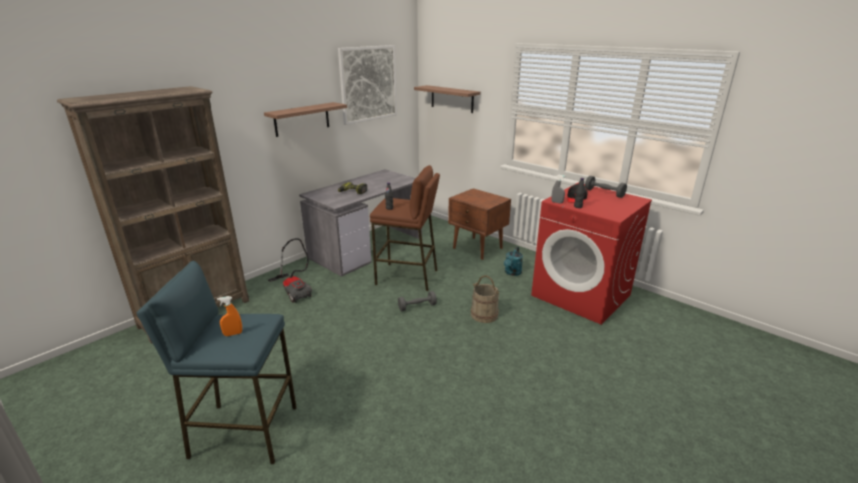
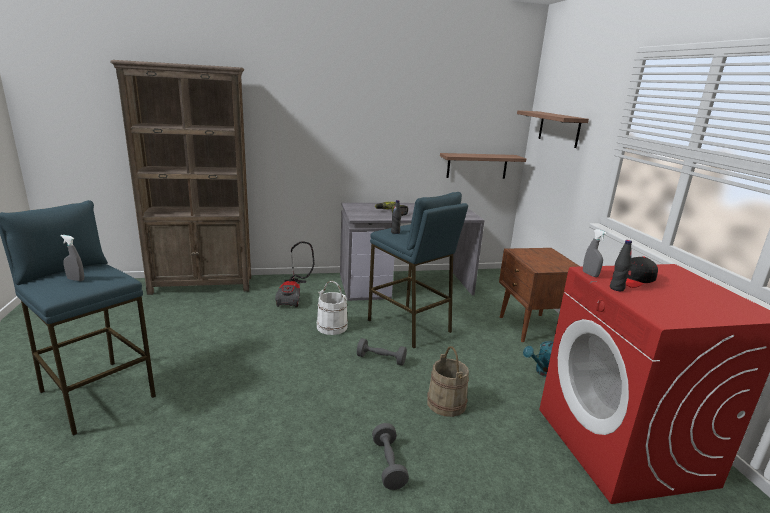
camera: 35 degrees right, 5 degrees down
orange spray bottle [217,296,242,336] -> grey spray bottle [60,235,84,281]
shelf [264,102,347,137] -> shelf moved to [440,153,526,179]
picture [338,45,397,125] -> none
brown stool [370,165,440,291] -> blue stool [368,192,468,348]
grey dumbbell [585,176,627,198] -> grey dumbbell moved to [372,423,409,490]
none -> white bucket [316,281,348,335]

